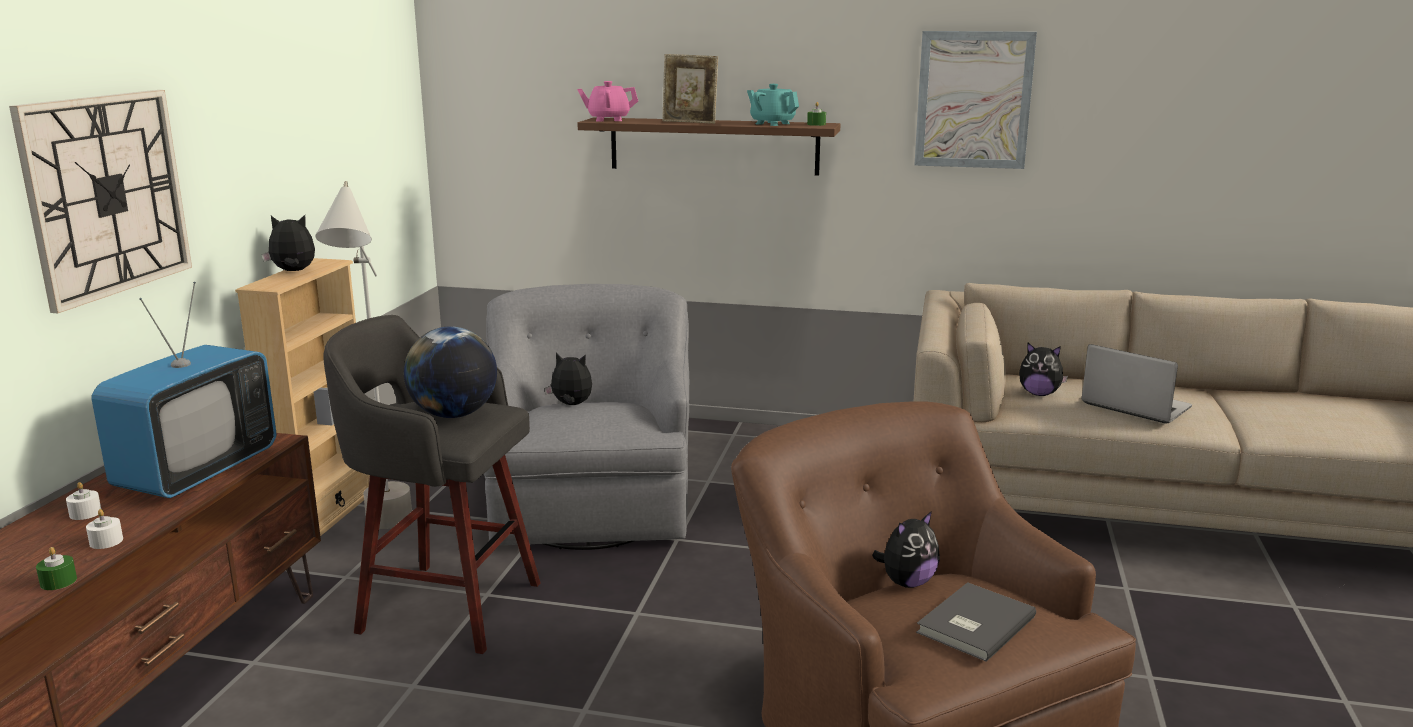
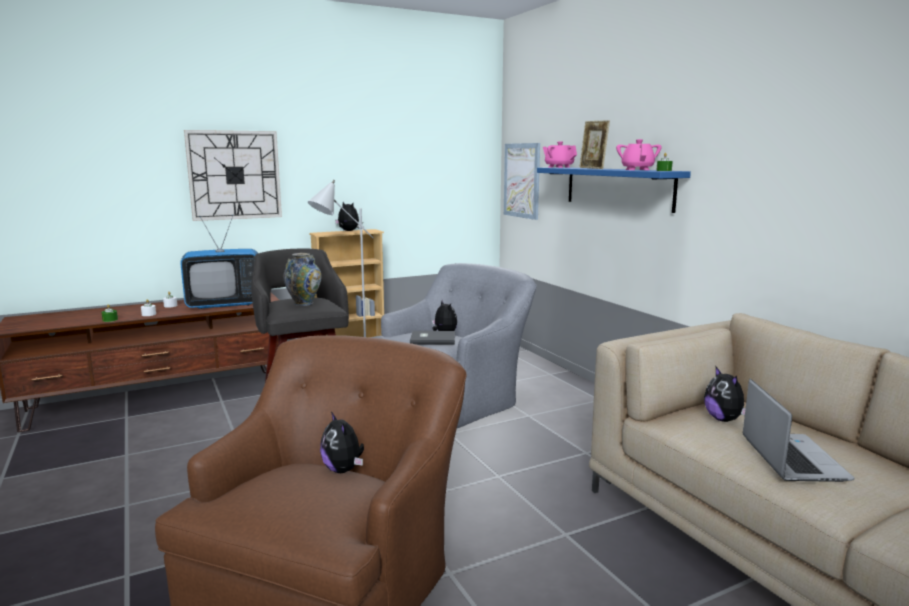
camera: 50 degrees right, 5 degrees down
globe [404,326,497,418] -> vase [283,253,321,306]
brown shelf [577,117,840,176] -> blue shelf [537,167,691,213]
turquoise teapot [747,84,799,126] -> pink teapot [616,139,662,170]
plush toy [872,511,940,588] -> plush toy turned 45 degrees clockwise [320,412,364,473]
picture [914,31,1037,169] -> picture moved to [504,143,540,220]
grey book [916,582,1036,662] -> grey book moved to [410,331,455,345]

